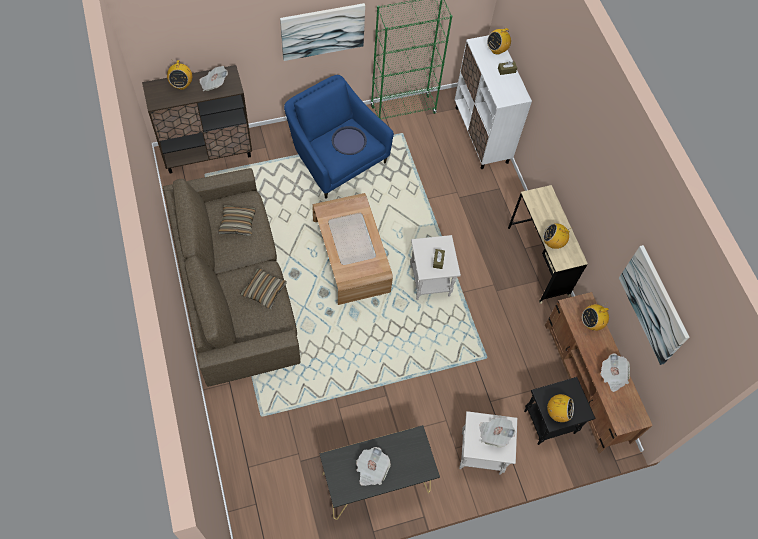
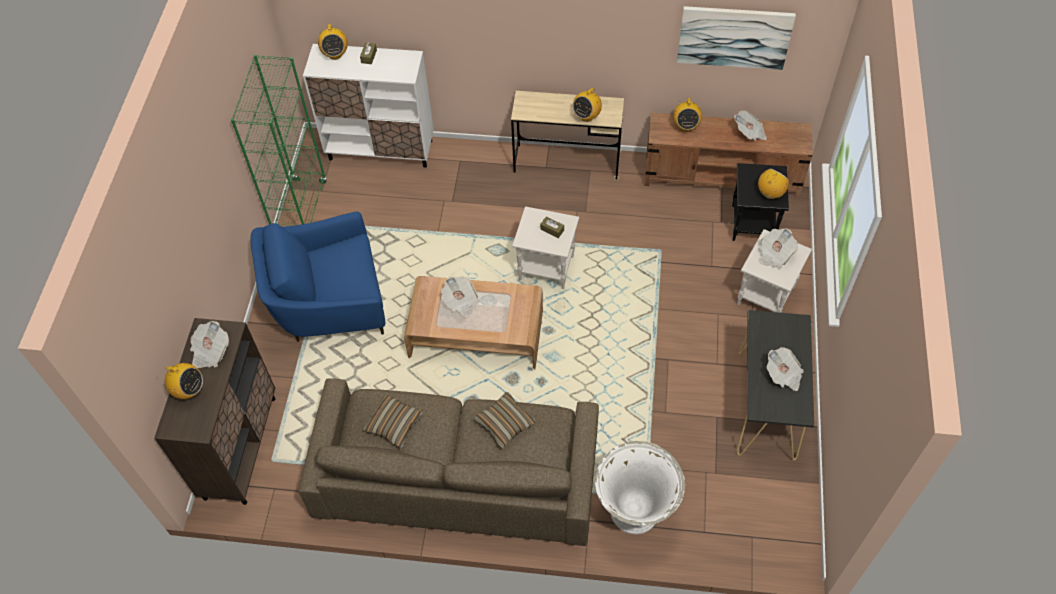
camera: 60 degrees left, 5 degrees down
picture [280,3,365,61] -> none
blue tray [332,126,367,155] -> none
none -> newspaper [441,276,480,318]
none -> white planter [595,441,685,534]

